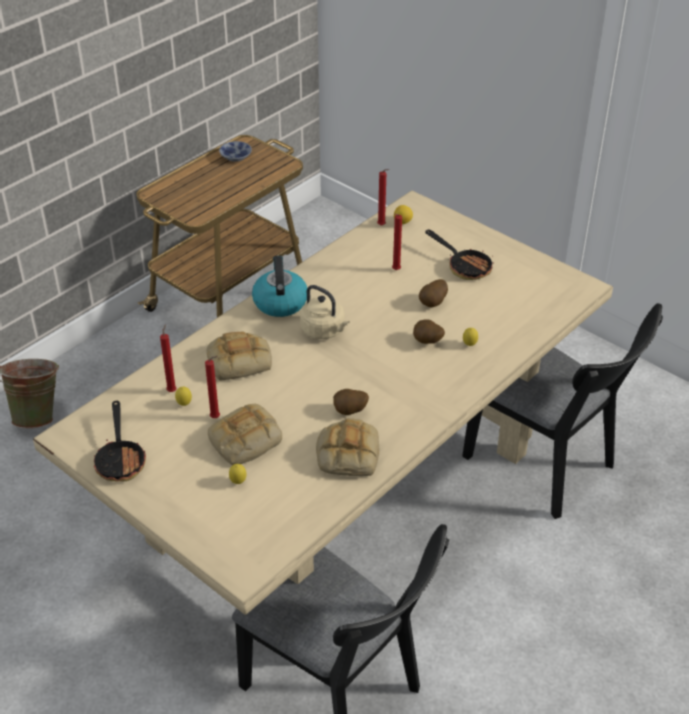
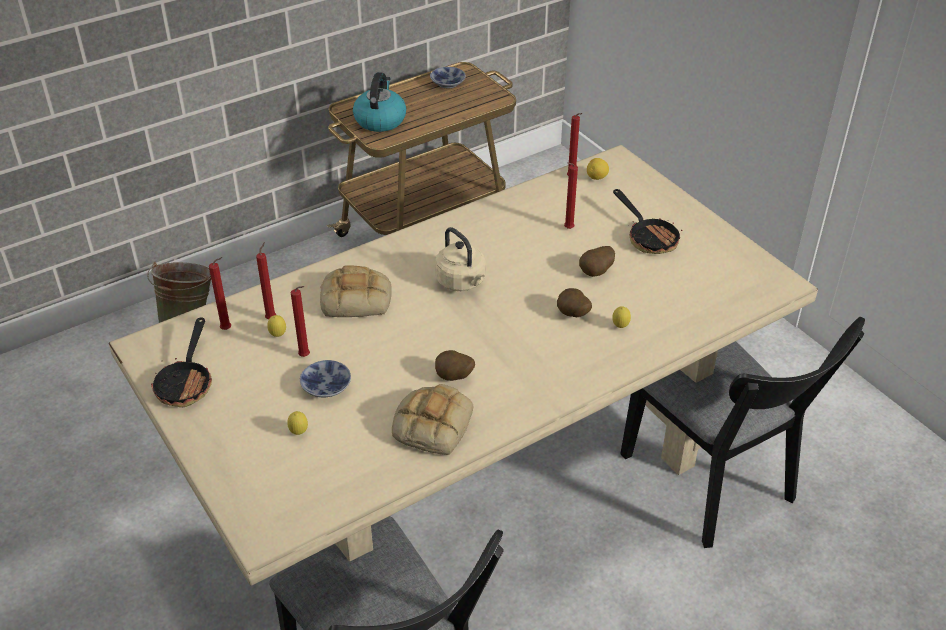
camera: 15 degrees right, 0 degrees up
bread [208,404,282,465] -> bowl [300,360,351,397]
kettle [252,255,307,317] -> kettle moved to [353,72,406,132]
none -> red candle [209,257,231,330]

